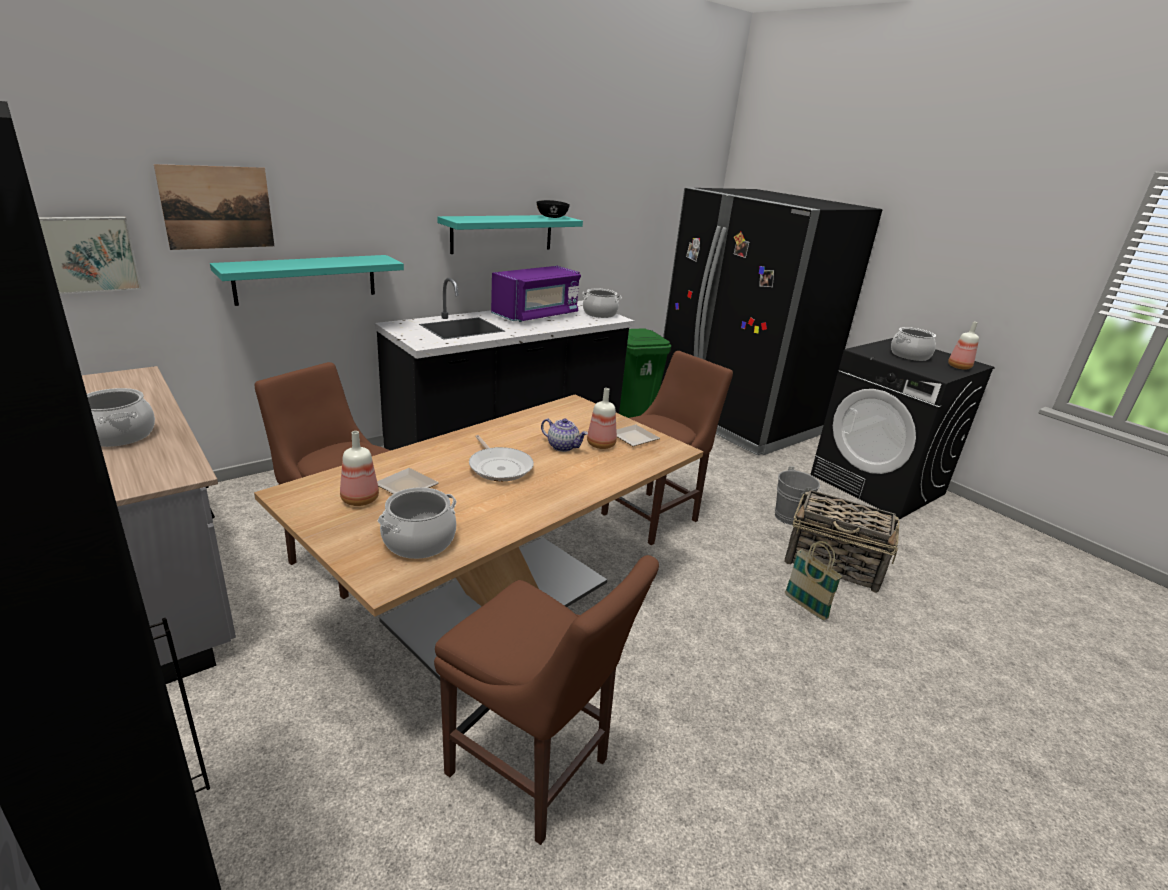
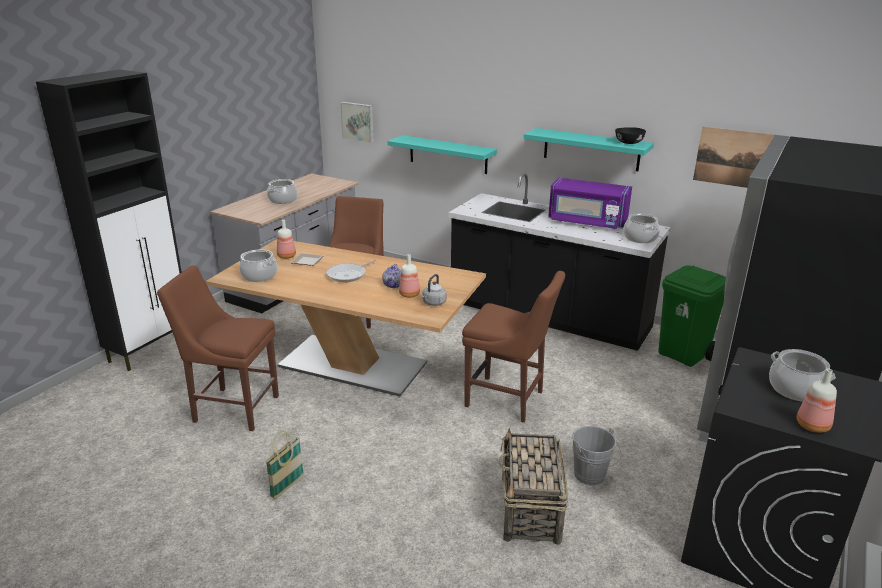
camera: 70 degrees right, 0 degrees up
picture [154,164,274,250] -> picture moved to [693,127,775,188]
brown chair [434,555,659,845] -> brown chair turned 90 degrees clockwise [157,265,279,431]
plate [616,425,660,447] -> grey kettle [422,274,446,306]
basket [785,541,842,620] -> basket moved to [265,430,304,499]

